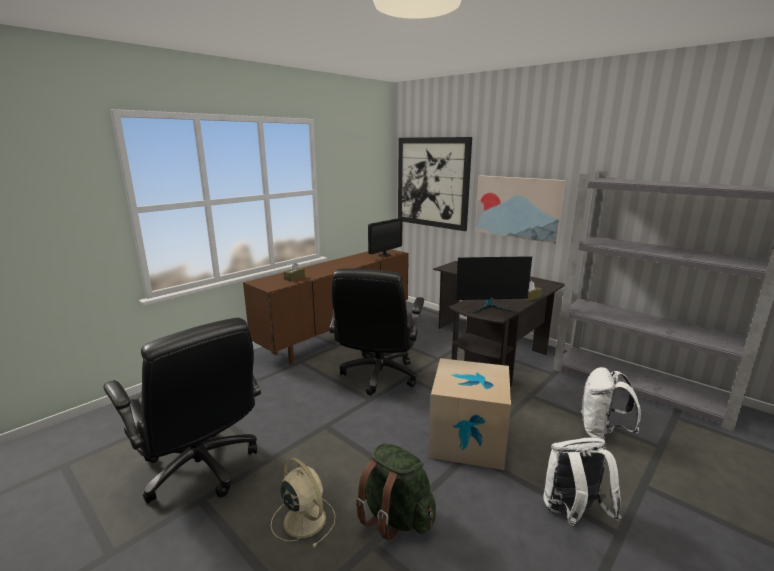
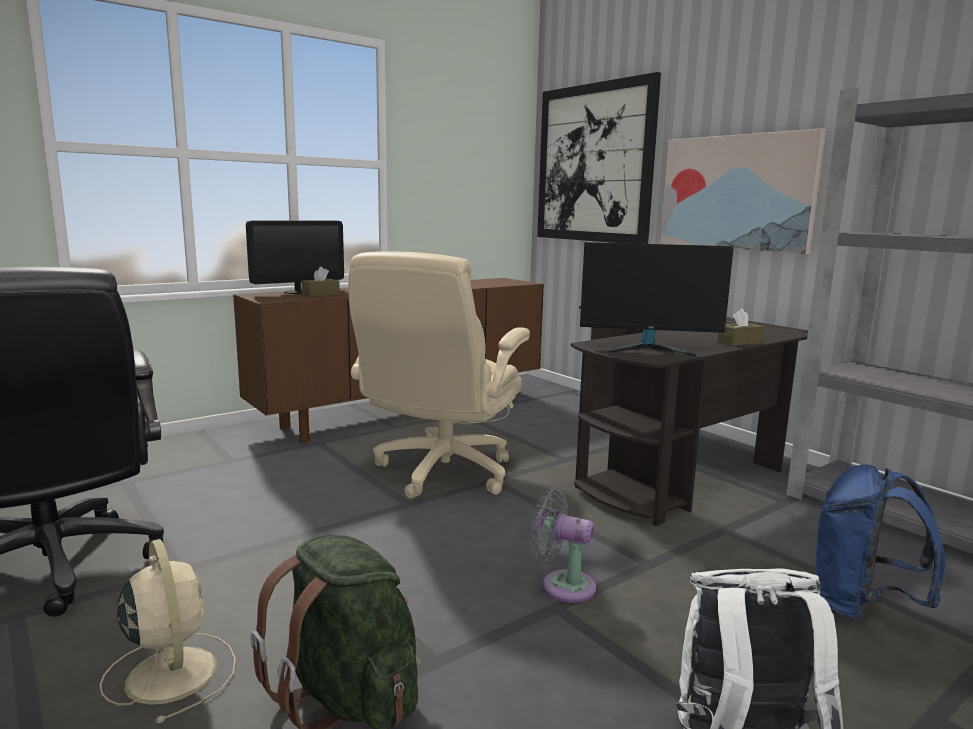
camera: 10 degrees right, 5 degrees down
black office chair [329,268,424,396] -> beige office chair [348,251,530,499]
monitor [368,218,402,257] -> monitor moved to [246,220,344,294]
cardboard box [429,358,511,470] -> grey fan [530,489,596,603]
white backpack [581,367,641,440] -> blue backpack [816,464,946,621]

